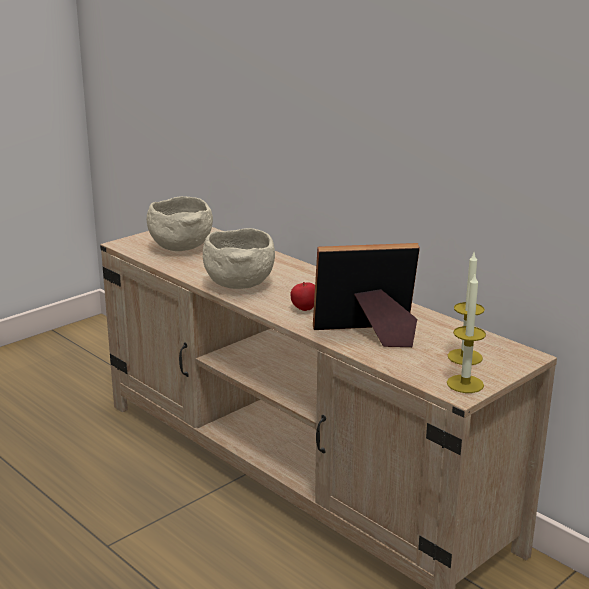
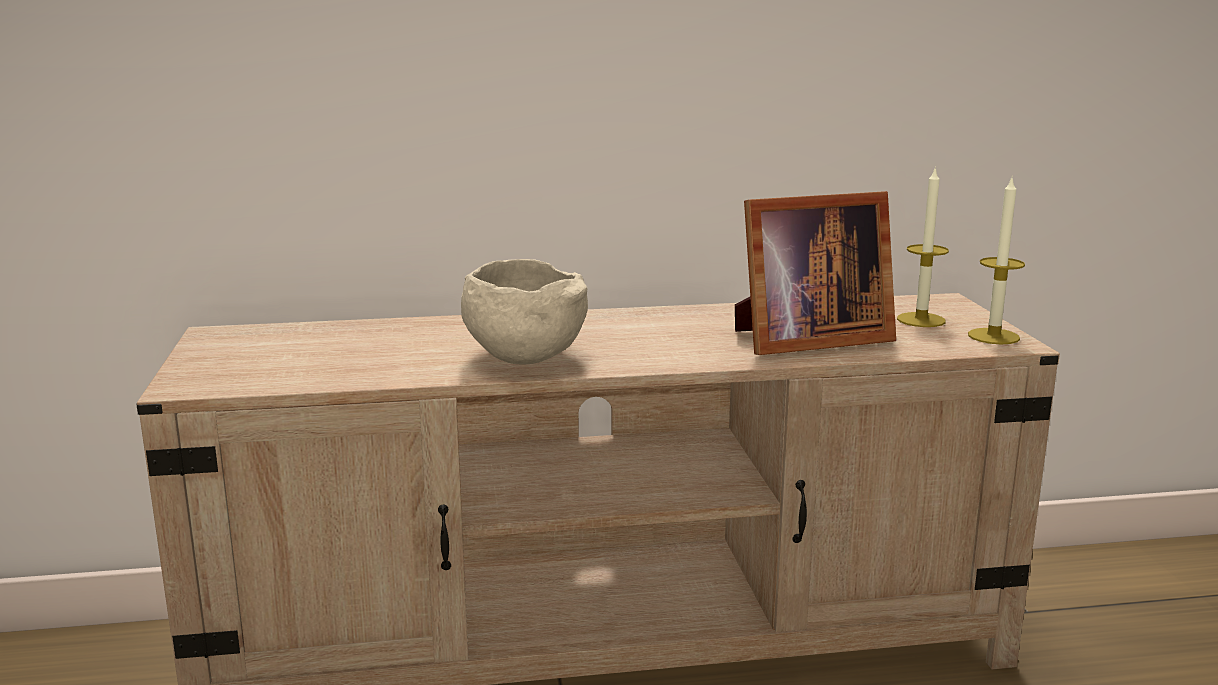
camera: 55 degrees left, 5 degrees down
beige bowl [147,196,213,251] -> none
apple [290,282,315,311] -> none
picture frame [313,243,420,347] -> picture frame turned 135 degrees counterclockwise [735,191,896,355]

